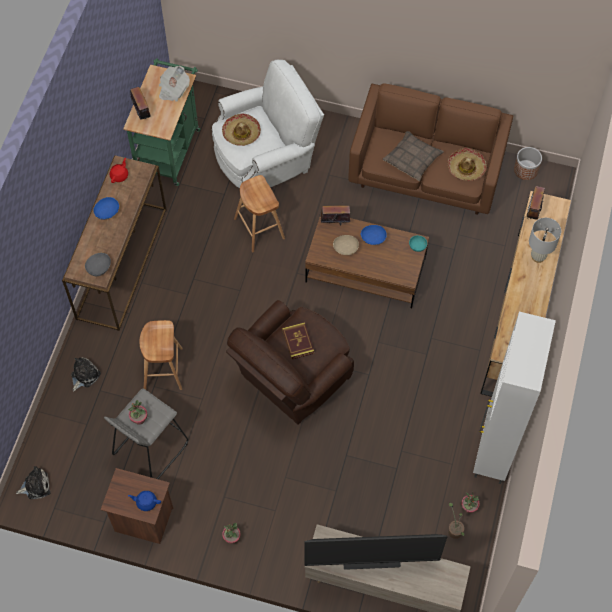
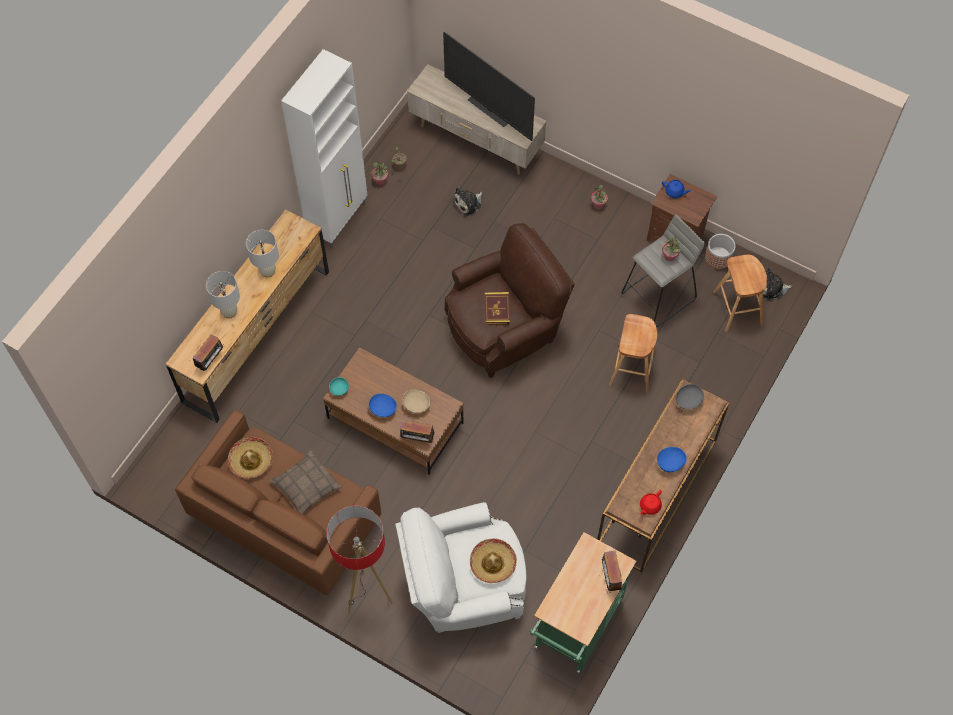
camera: 165 degrees left, 0 degrees up
plush toy [71,357,101,391] -> plush toy moved to [453,187,483,216]
newspaper [159,66,190,101] -> none
brown stool [234,175,285,252] -> brown stool moved to [713,255,767,332]
television [304,534,447,570] -> television turned 150 degrees counterclockwise [443,32,535,141]
planter [514,147,542,180] -> planter moved to [705,234,736,269]
none -> white table lamp [246,230,279,278]
none -> floor lamp [326,506,393,614]

